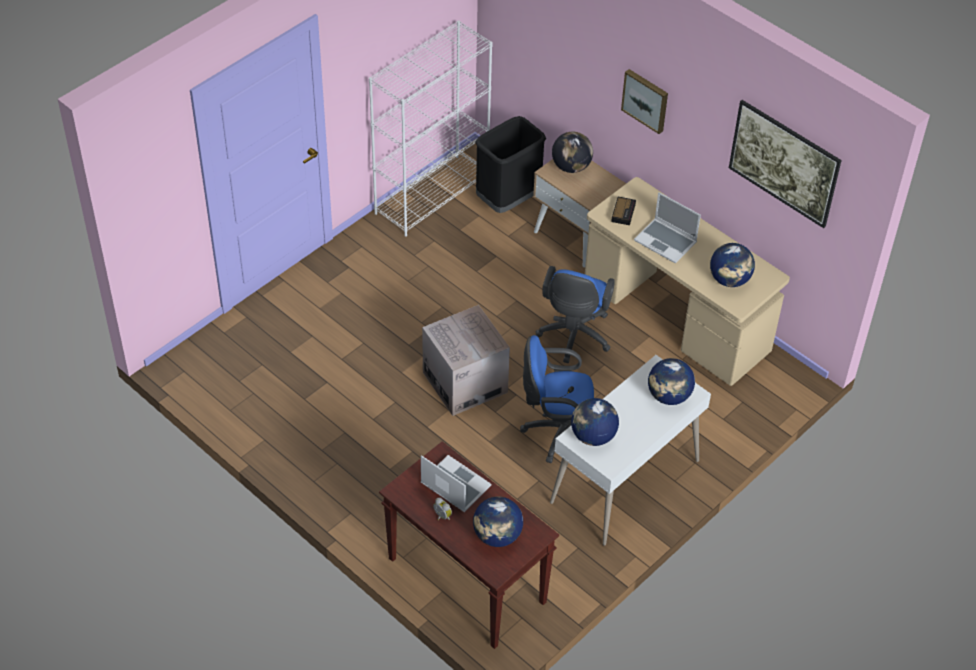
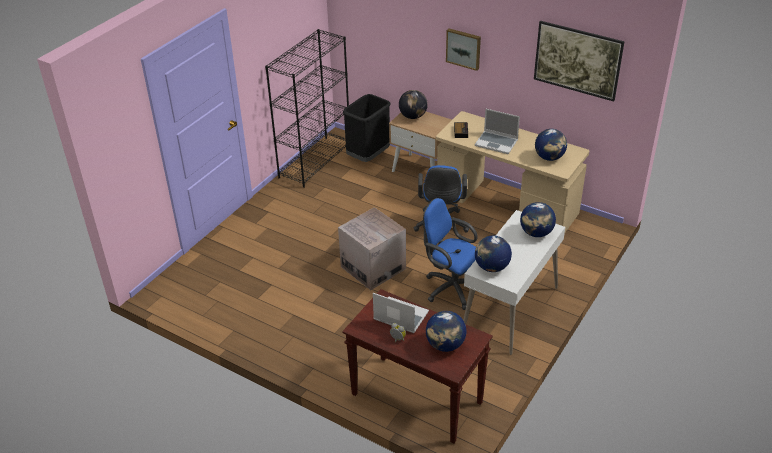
camera: 10 degrees left, 10 degrees down
white bookcase [369,20,493,237] -> black bookcase [265,29,349,188]
blue office chair [520,335,594,463] -> blue office chair turned 45 degrees clockwise [423,198,478,310]

